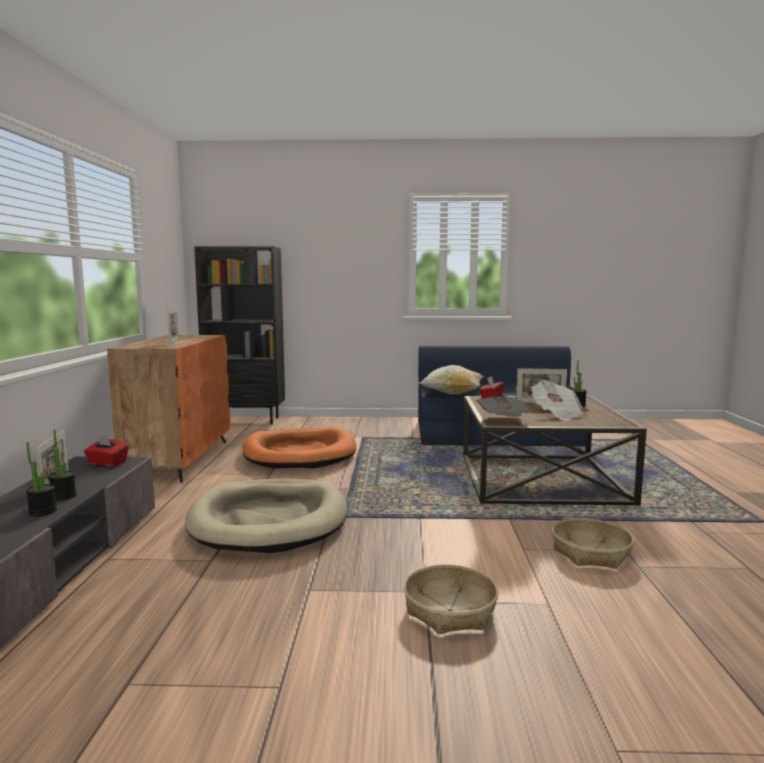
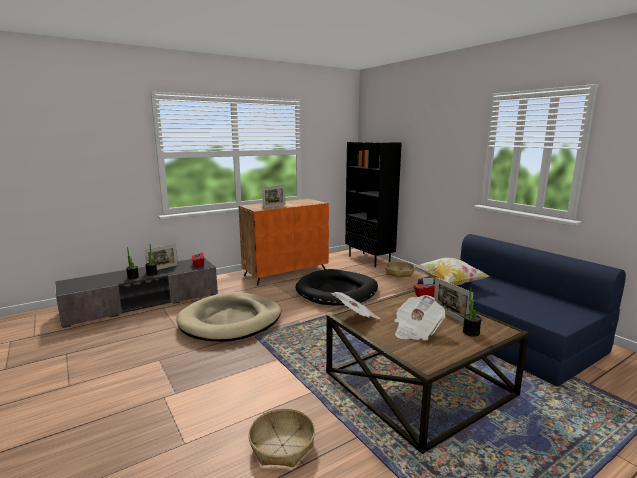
camera: 55 degrees right, 5 degrees up
orange dog bed [242,427,356,469] -> black dog bed [295,269,378,306]
basket [404,565,499,634] -> basket moved to [385,261,415,278]

